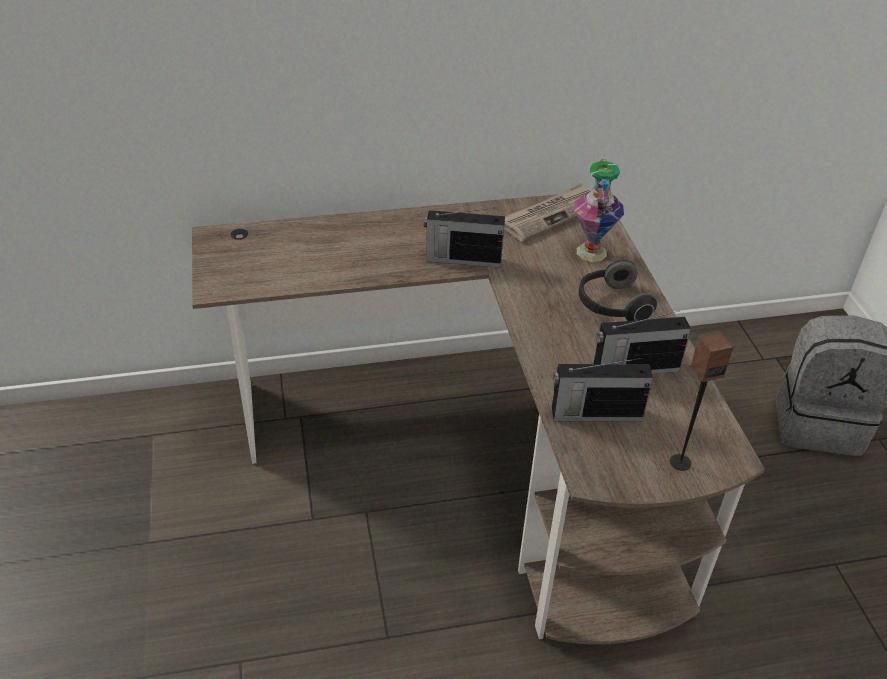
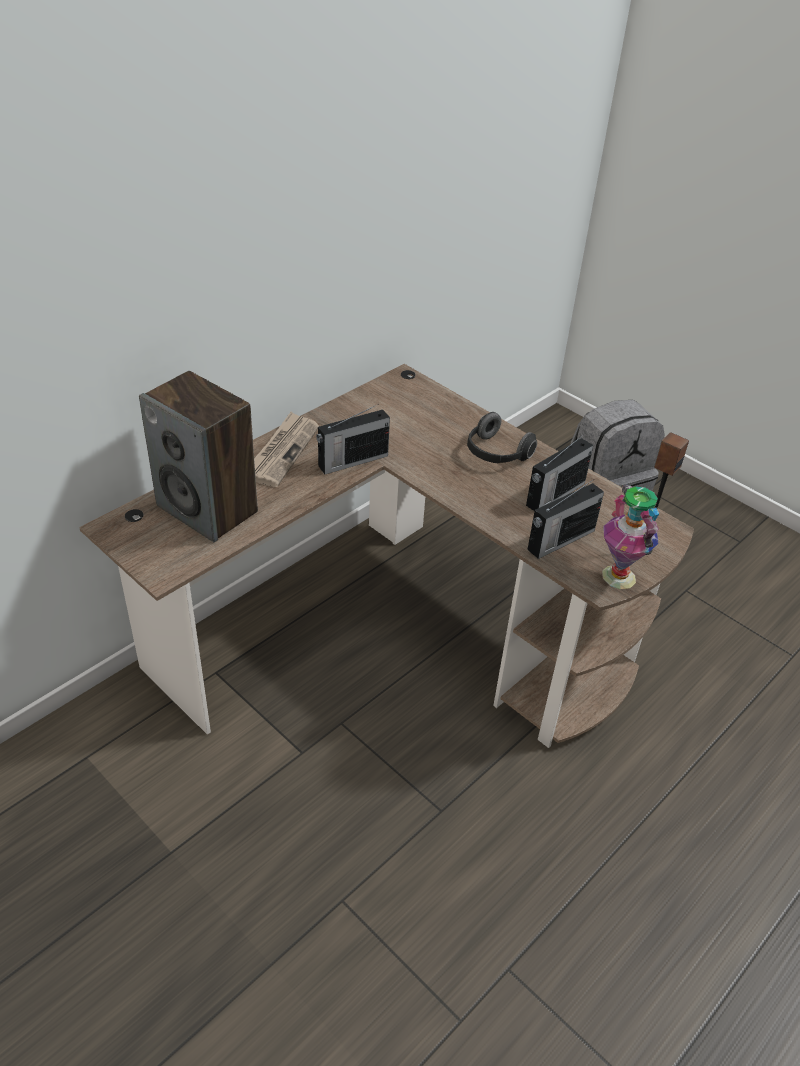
camera: 35 degrees left, 0 degrees up
newspaper [504,183,589,241] -> newspaper moved to [254,412,319,487]
vase [574,159,624,262] -> vase moved to [602,484,659,589]
none -> speaker [139,371,258,542]

